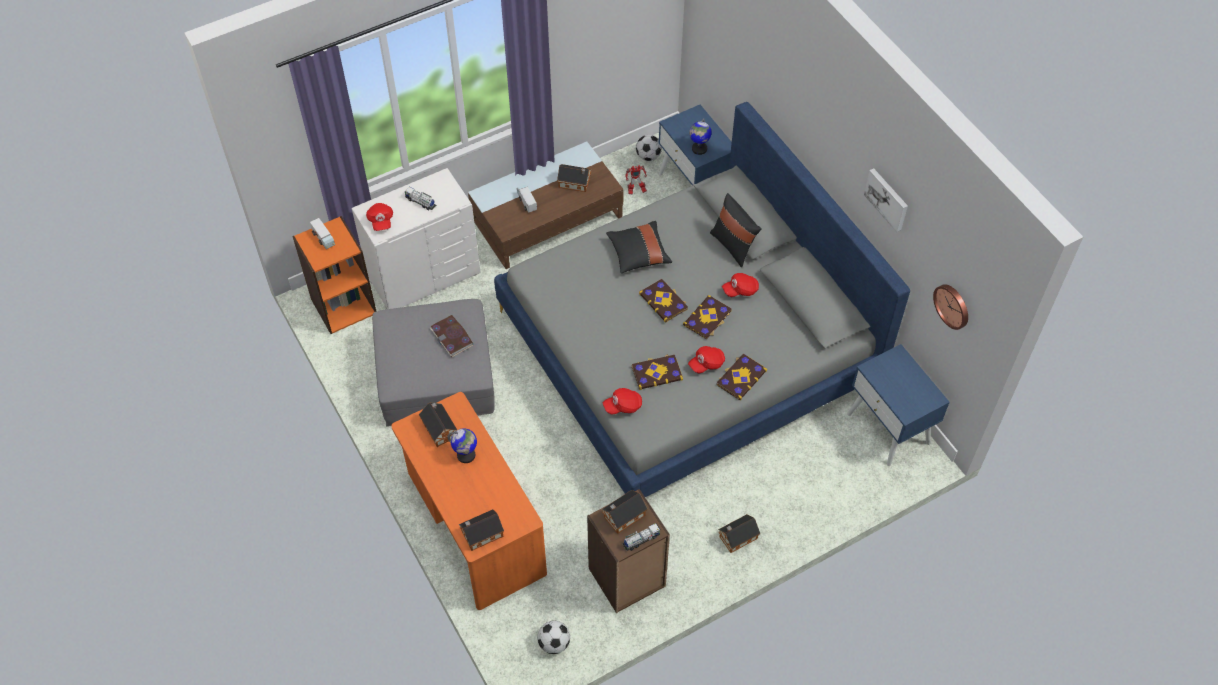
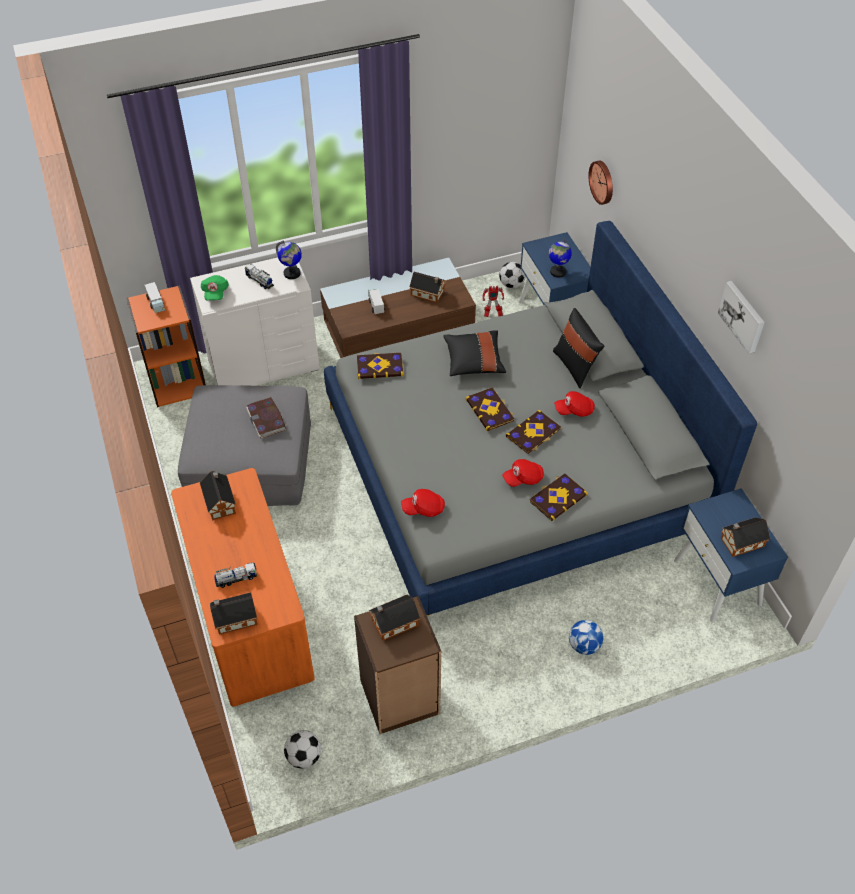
camera: 10 degrees right, 5 degrees down
red cap [366,203,393,231] -> green cap [201,275,229,300]
globe [447,428,477,463] -> globe moved to [276,241,302,279]
toy truck [622,523,660,551] -> toy truck moved to [214,562,257,588]
book [632,355,683,390] -> book moved to [357,352,403,379]
toy house [718,514,760,553] -> toy house moved to [721,517,770,557]
wall clock [933,284,968,330] -> wall clock moved to [589,160,613,205]
none -> football [569,620,604,655]

